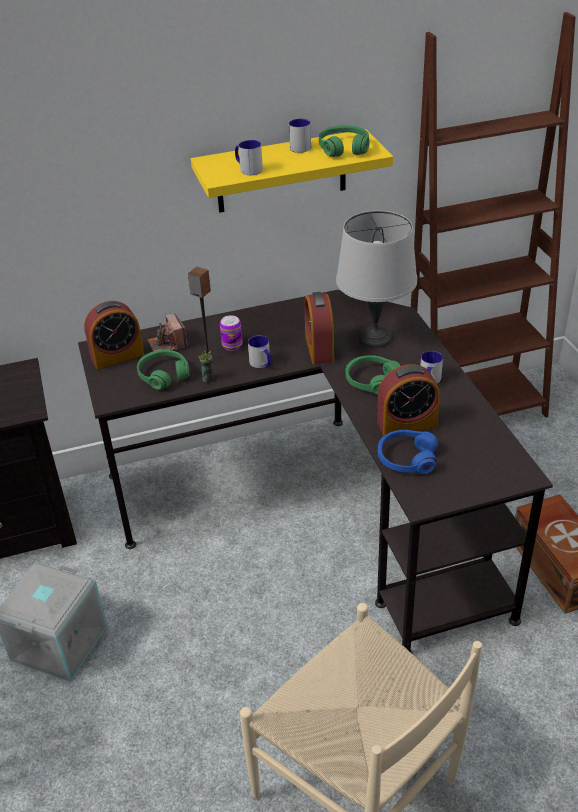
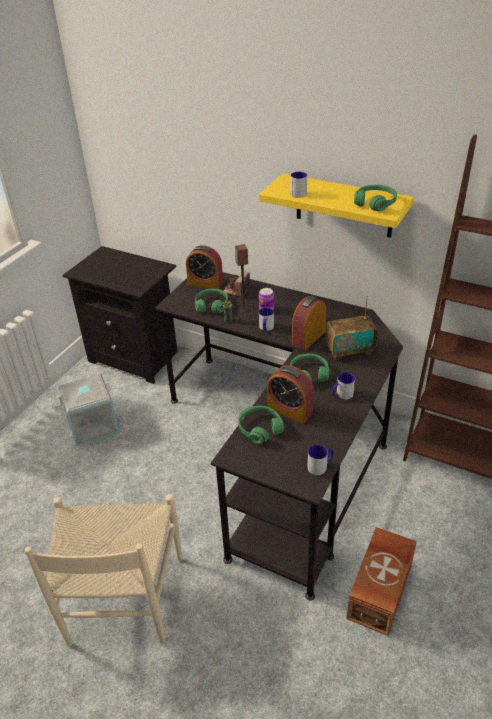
camera: 45 degrees right, 0 degrees up
mug [289,119,311,153] -> mug moved to [307,445,333,475]
grey table lamp [336,211,417,348] -> radio [325,296,378,360]
blue headphones [378,430,438,474] -> green headphones [238,406,284,444]

